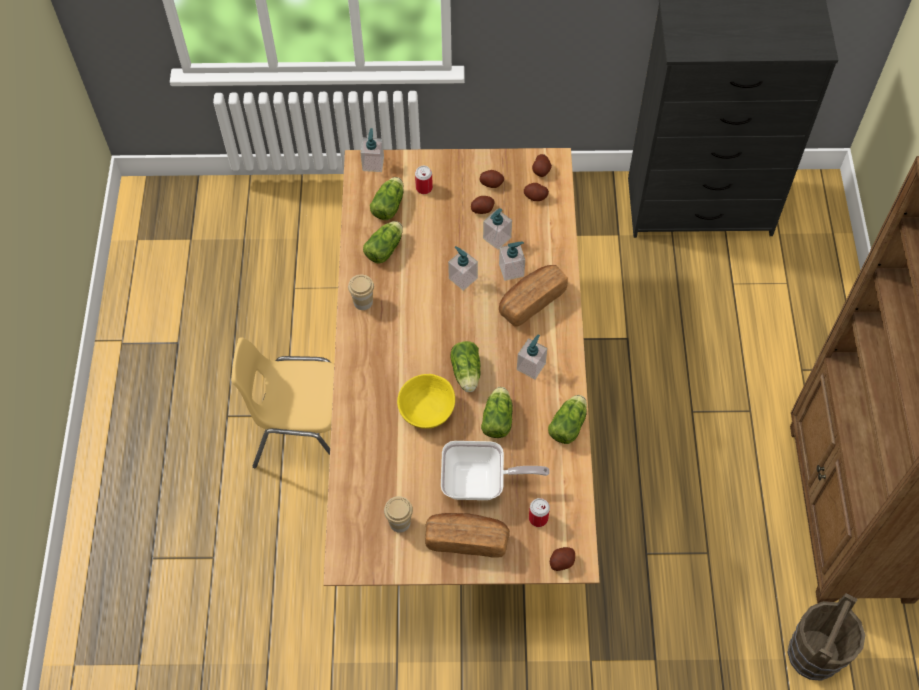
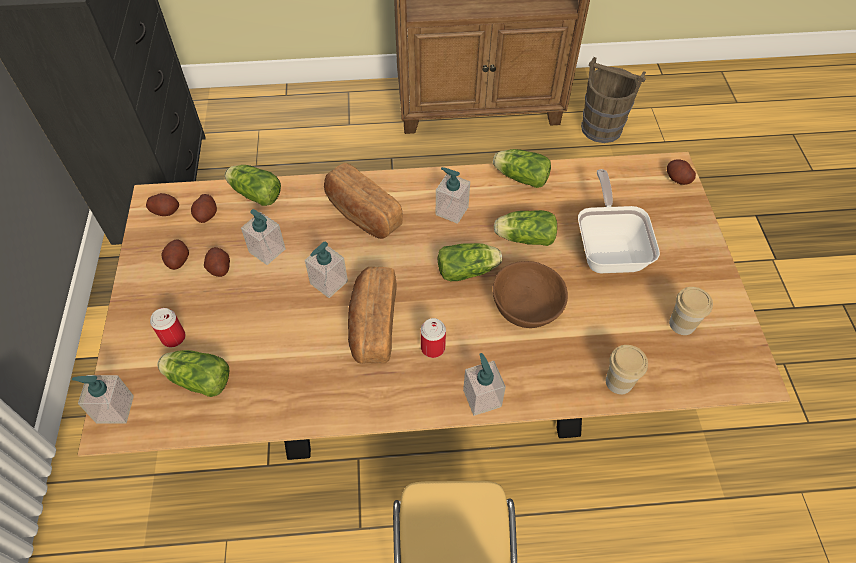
camera: 95 degrees left, 5 degrees down
cup [348,275,374,310] -> cup moved to [606,345,648,394]
lettuce [363,221,403,264] -> lettuce moved to [225,165,281,206]
yellow bowl [397,374,455,429] -> brown bowl [493,261,568,328]
bread [425,513,510,557] -> bread moved to [348,267,397,364]
soap dispenser [499,242,525,281] -> soap dispenser moved to [463,353,506,416]
can [529,498,550,527] -> can moved to [421,318,446,358]

